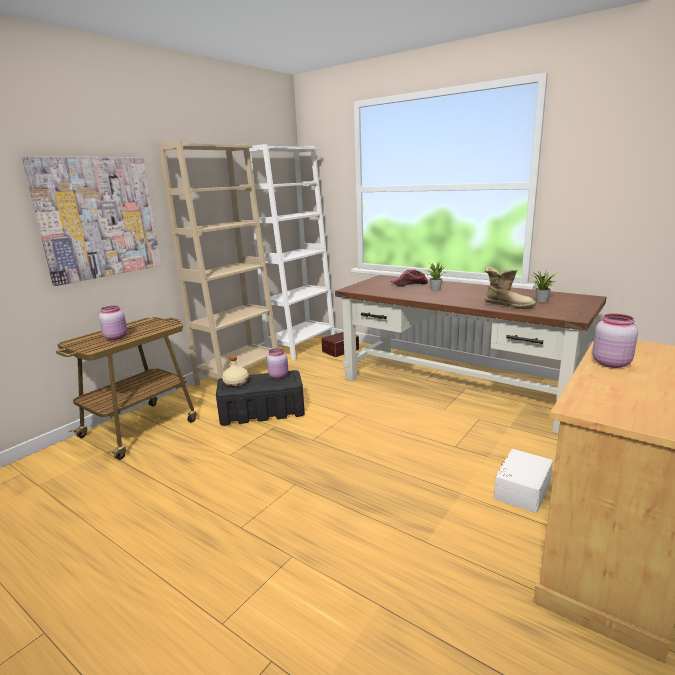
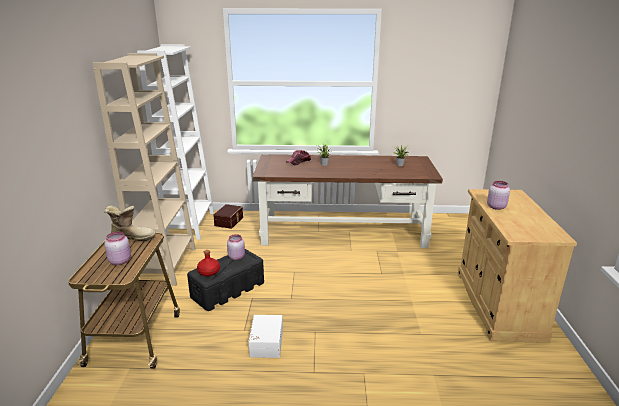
camera: 35 degrees left, 5 degrees up
picture [22,156,161,286] -> none
beige bottle [222,356,249,386] -> red bottle [197,250,220,276]
boot [484,267,536,309] -> boot moved to [104,206,156,241]
white storage box [494,449,553,513] -> white storage box moved to [248,315,283,358]

